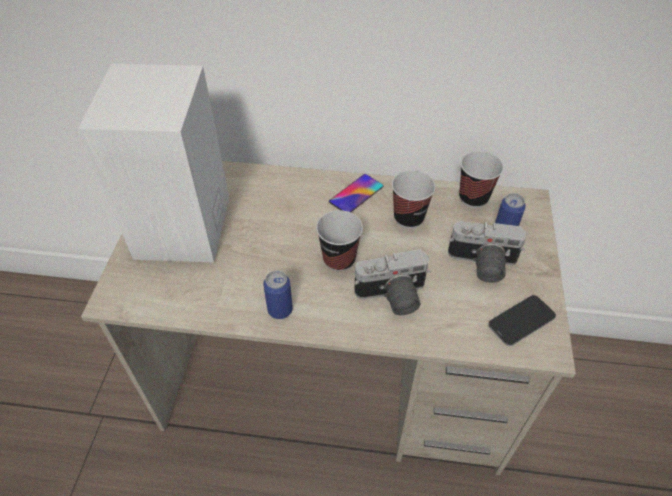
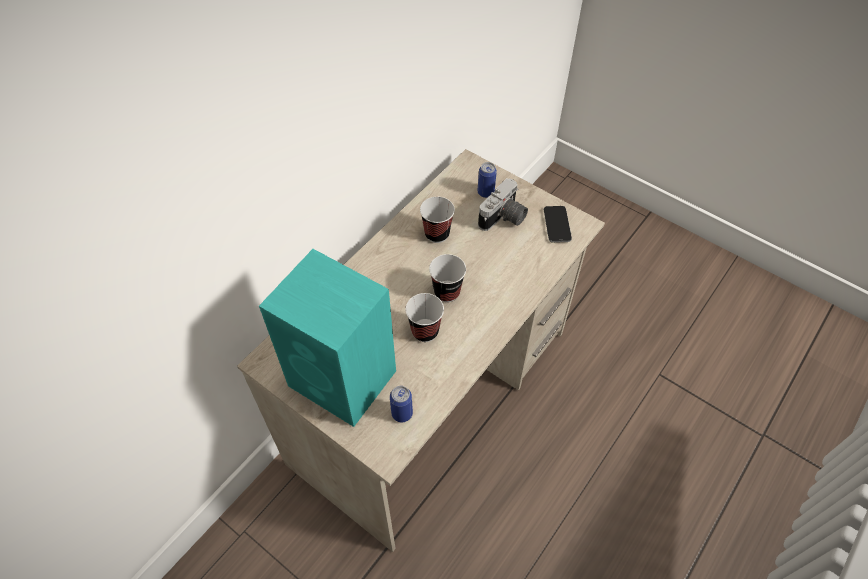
camera: 60 degrees left, 5 degrees up
white speaker [78,64,229,262] -> turquoise speaker [259,249,396,427]
can [263,270,293,319] -> can moved to [390,386,413,422]
phone [329,174,383,212] -> none
camera [354,249,431,316] -> none
cup [459,151,504,208] -> cup moved to [405,293,444,342]

